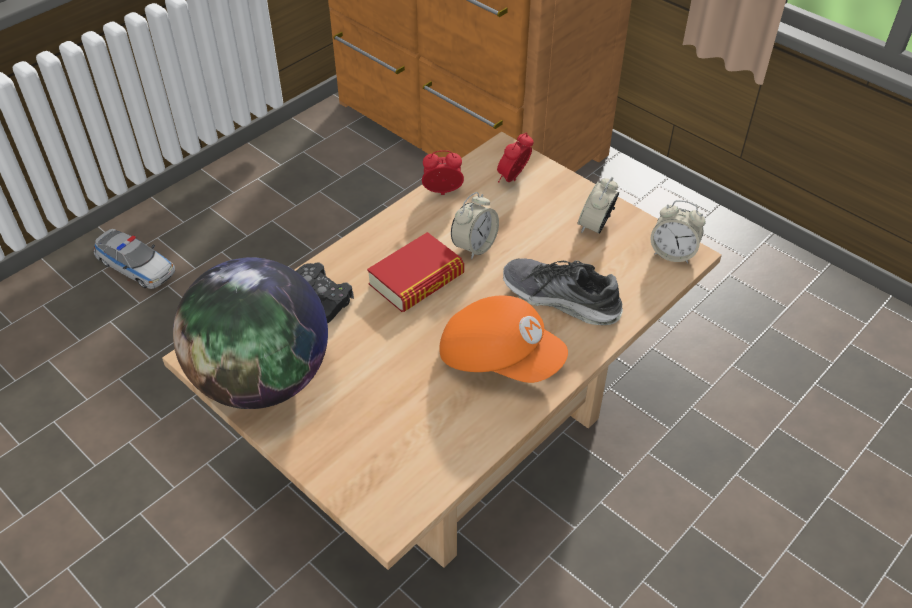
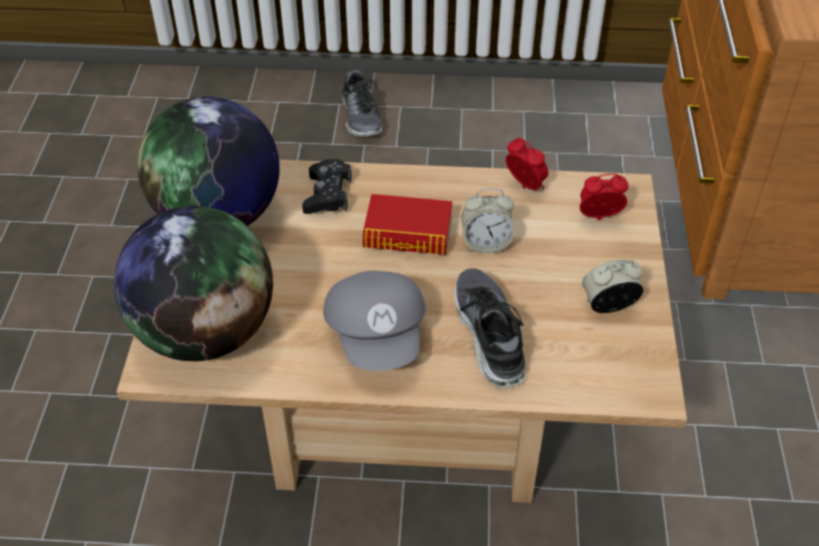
camera: 50 degrees right, 0 degrees up
toy car [93,229,175,289] -> shoe [342,70,382,137]
orange cap [439,295,568,383] -> grey cap [323,271,426,371]
alarm clock [650,200,706,263] -> none
none -> globe [114,206,273,361]

